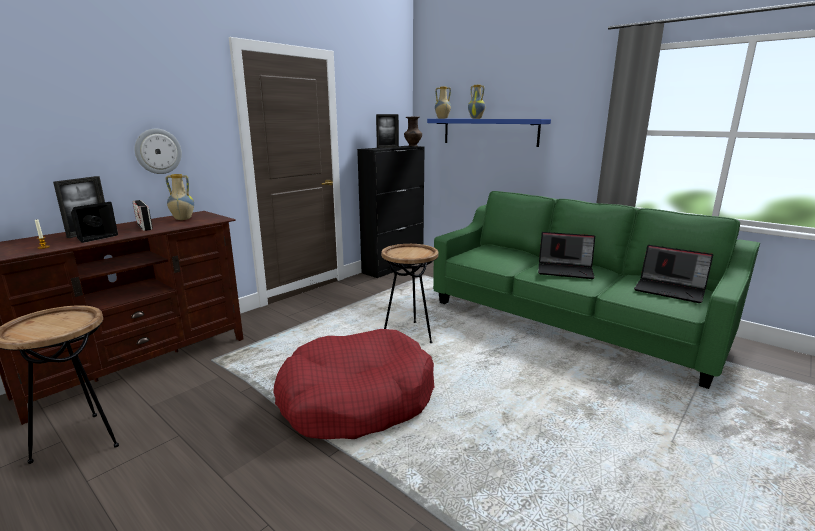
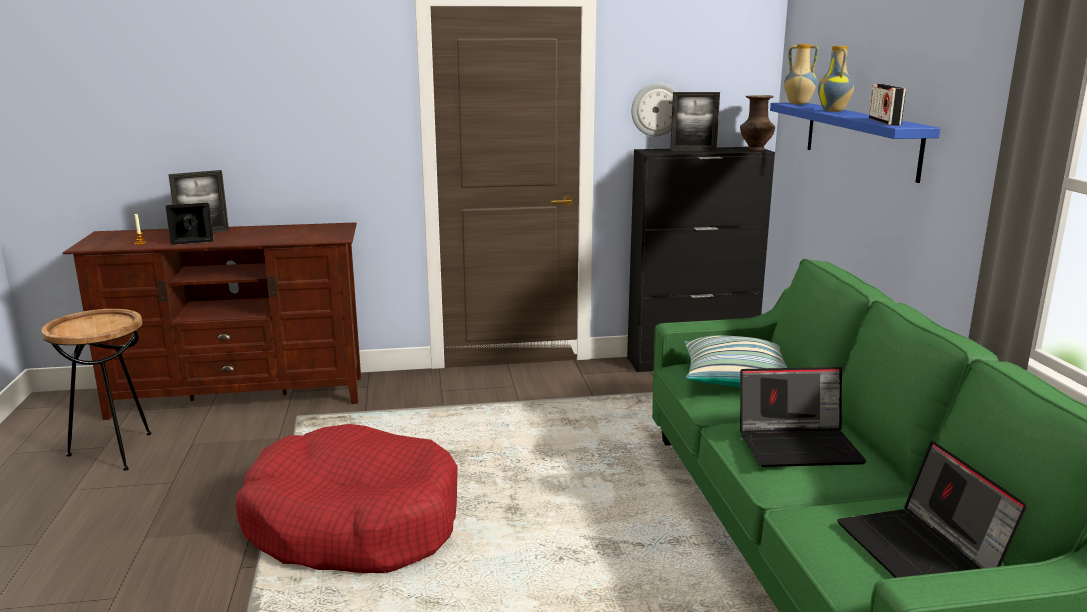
camera: 40 degrees right, 0 degrees up
radio [132,200,153,231] -> radio moved to [869,84,906,125]
wall clock [134,129,182,174] -> wall clock moved to [631,82,677,136]
vase [166,174,194,220] -> none
brown side table [381,244,439,343] -> none
laptop [538,232,595,279] -> laptop turned 60 degrees counterclockwise [740,367,867,467]
none -> pillow [684,335,787,387]

